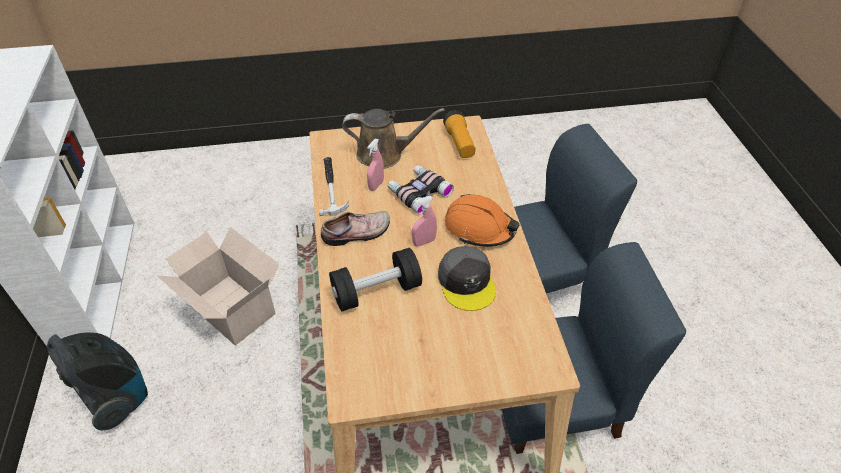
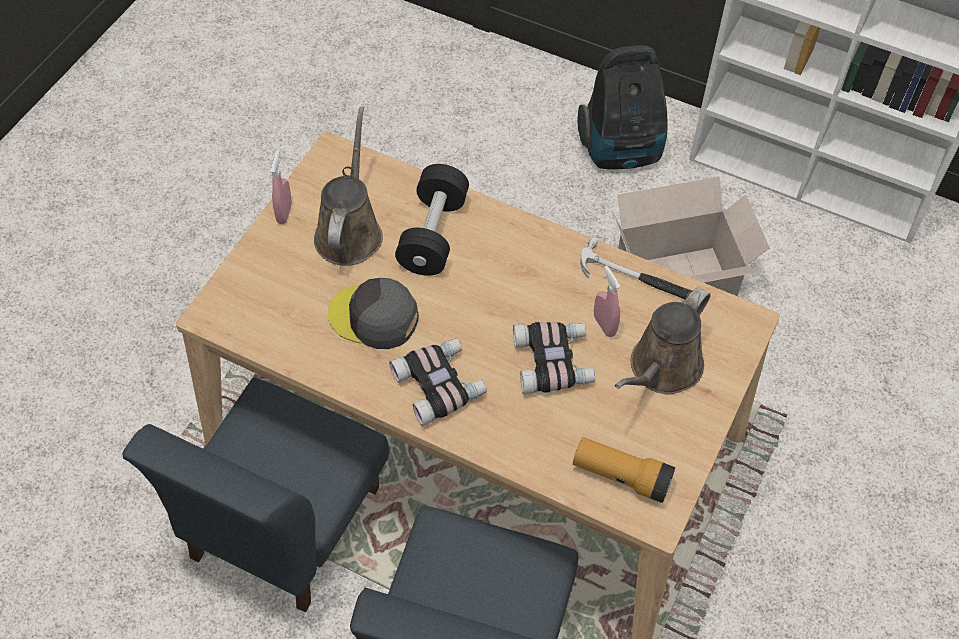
camera: 125 degrees right, 10 degrees up
shoe [321,211,390,246] -> none
pink spray bottle [412,196,437,247] -> pink spray bottle moved to [270,150,292,224]
orange hard hat [445,194,520,247] -> binoculars [389,338,487,426]
none -> brown watering can [314,107,383,266]

